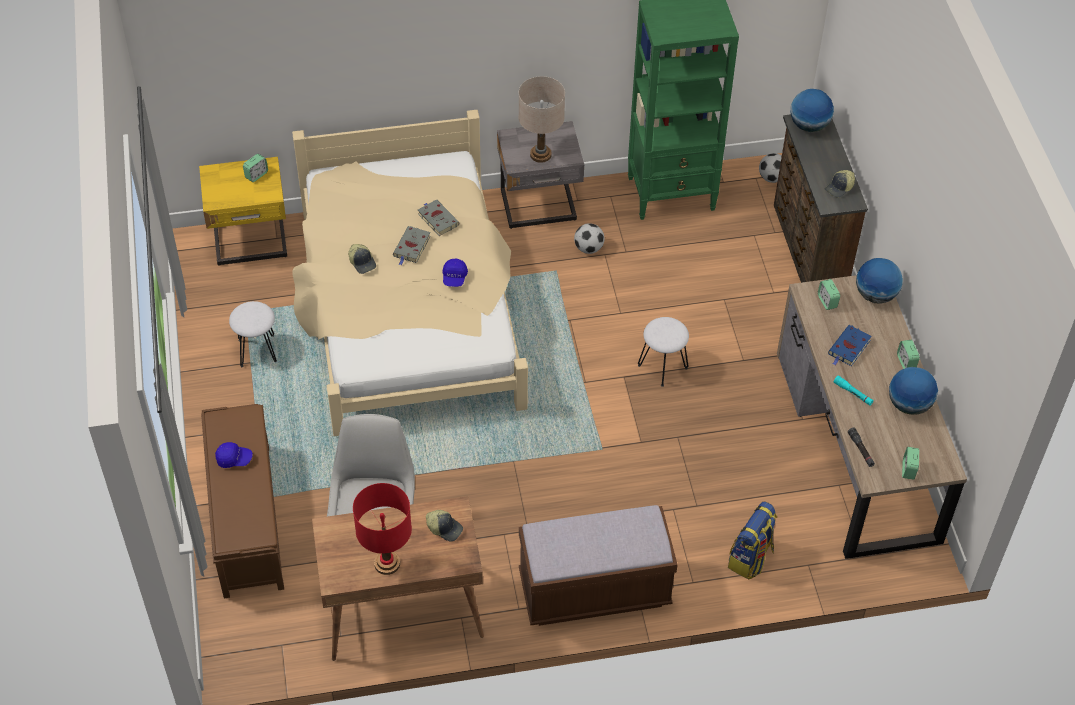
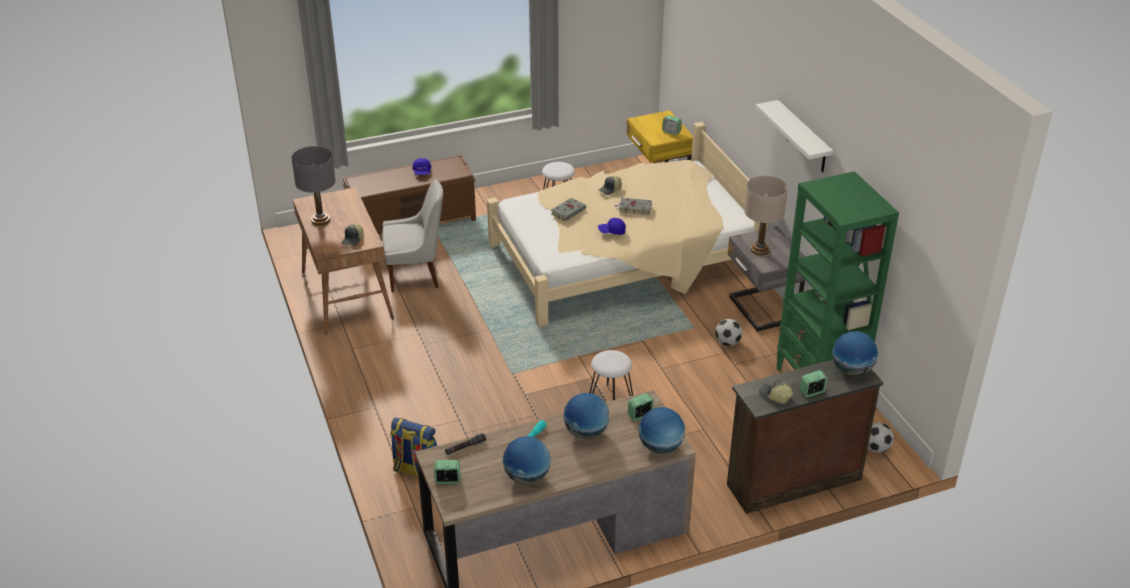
camera: 80 degrees right, 15 degrees down
red table lamp [353,483,412,575] -> grey table lamp [291,146,336,226]
grey book [418,200,459,236] -> grey book moved to [551,198,586,221]
brown bench [519,505,678,626] -> none
blue book [828,325,872,366] -> globe [564,393,609,439]
alarm clock [897,340,920,369] -> alarm clock moved to [800,370,828,397]
none -> white shelf [756,100,833,172]

